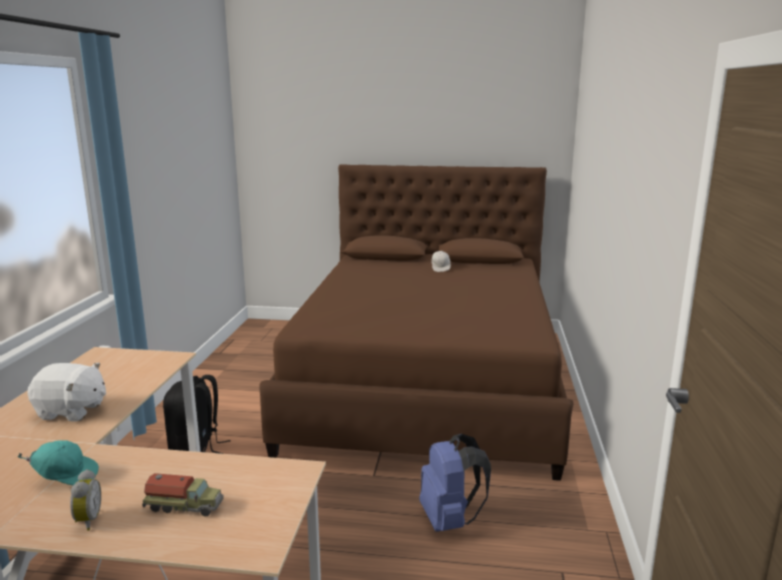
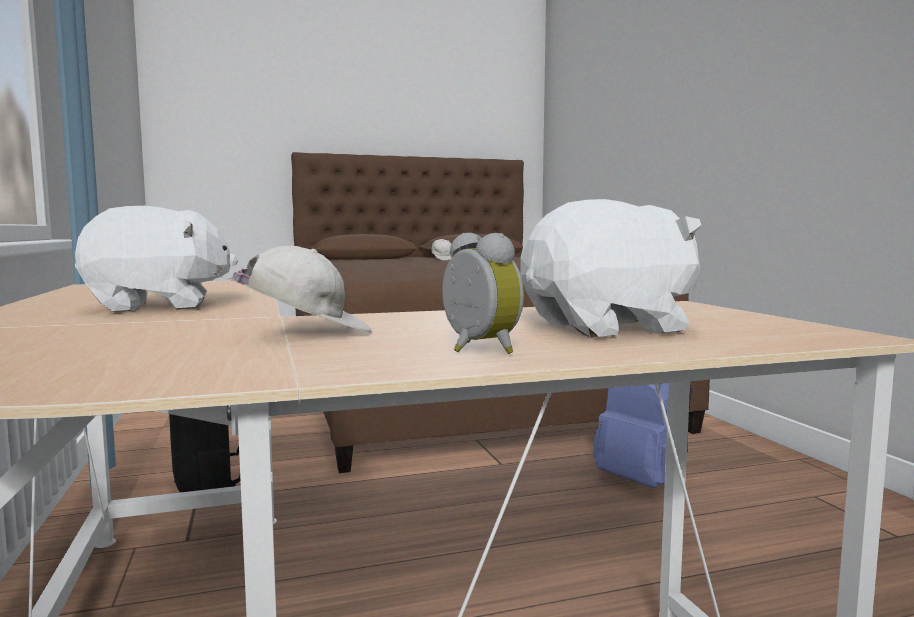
camera: 25 degrees left, 10 degrees down
turquoise cap [18,440,99,486] -> white cap [213,246,372,333]
toy truck [142,473,224,517] -> white plush toy [520,199,701,337]

